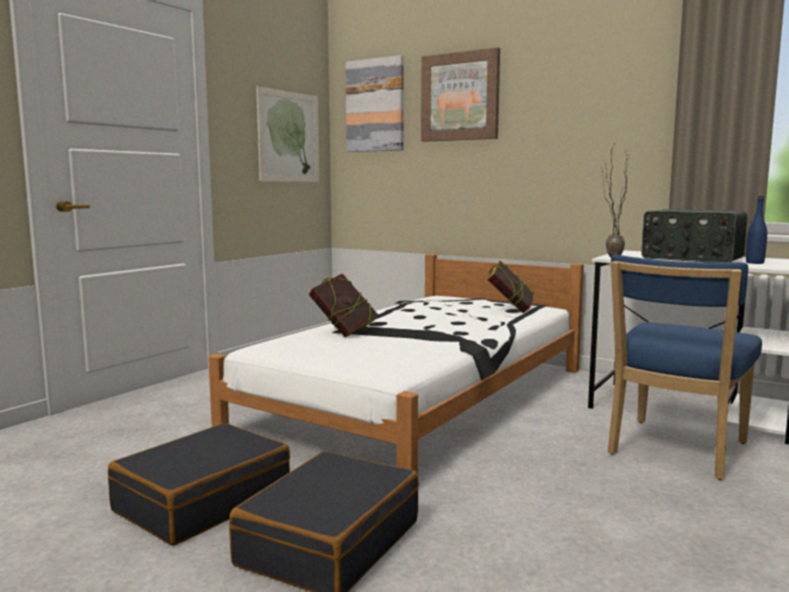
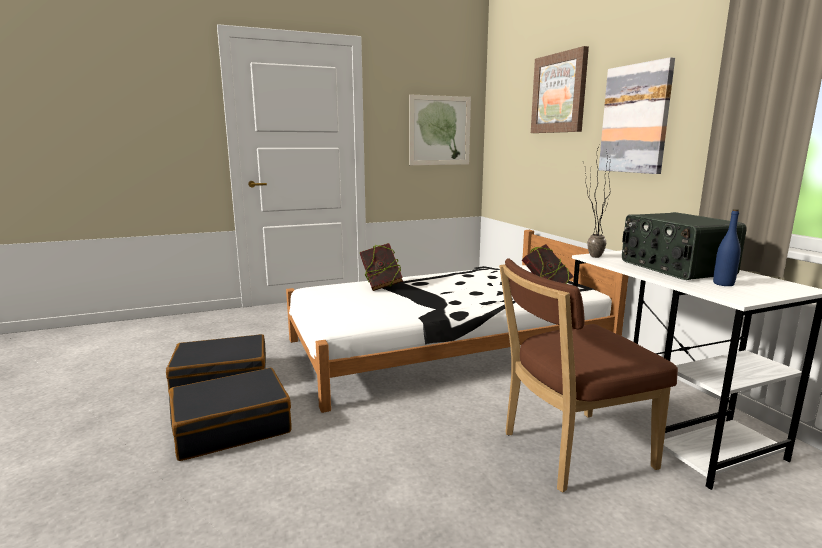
camera: 35 degrees right, 5 degrees up
picture [345,55,404,152] -> picture moved to [599,57,675,174]
blue chair [608,255,762,480] -> brown chair [499,258,678,492]

